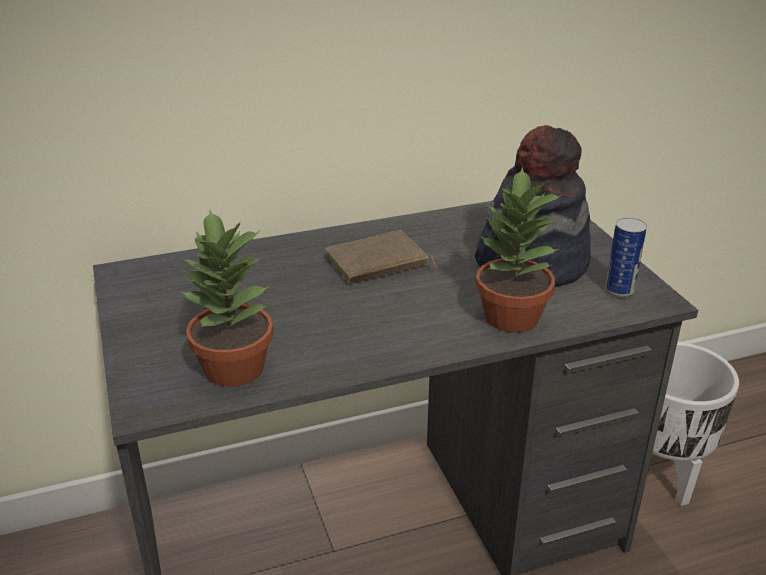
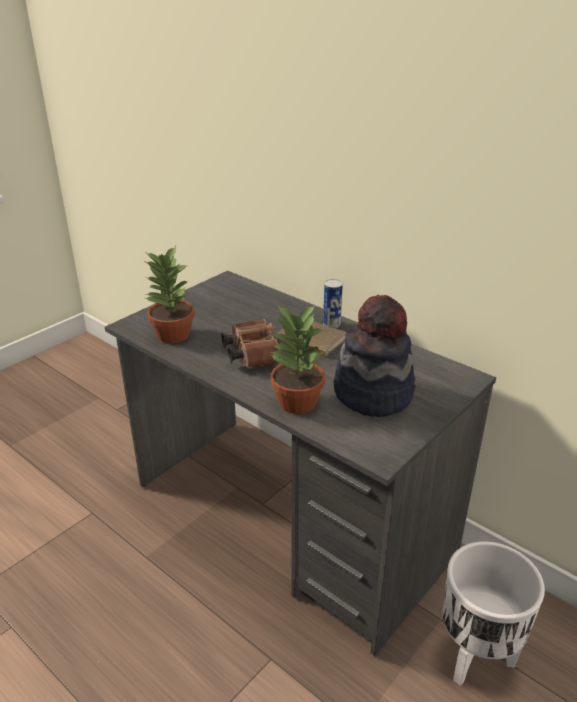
camera: 60 degrees right, 0 degrees up
can [605,217,647,298] -> can moved to [323,279,343,328]
none -> brown binoculars [221,319,279,367]

